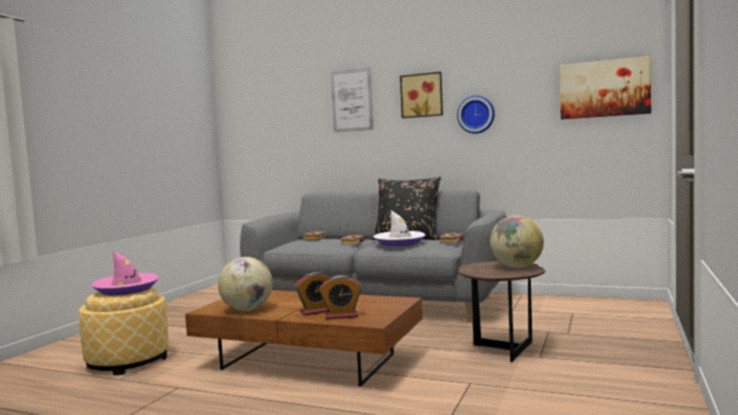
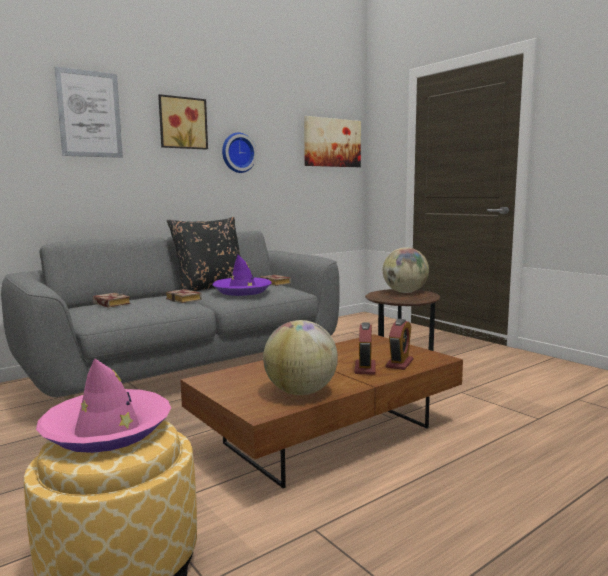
camera: 60 degrees left, 5 degrees up
white hat [374,210,425,246] -> purple hat [212,255,272,296]

